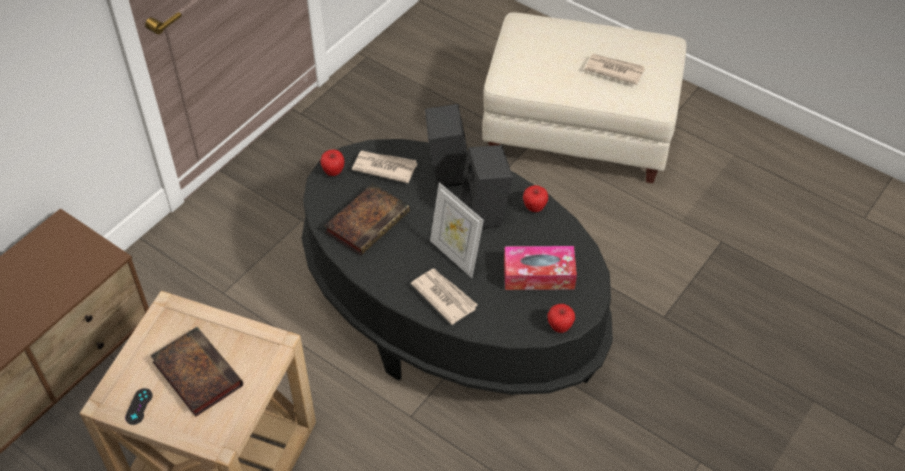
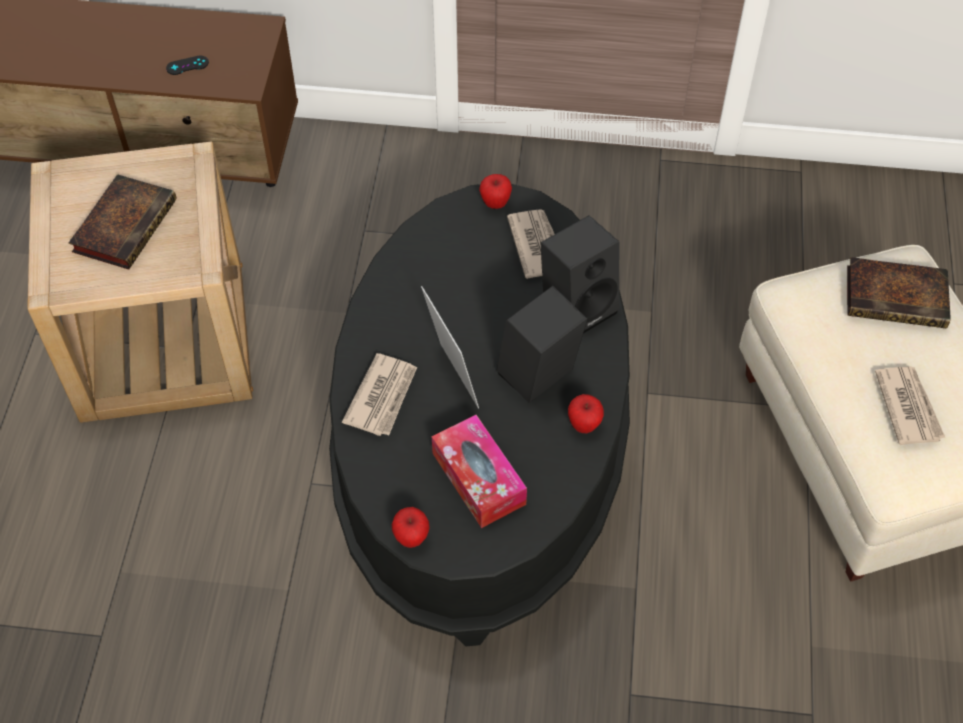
camera: 60 degrees right, 5 degrees up
black game controller [125,388,153,425] -> black game controller moved to [166,56,209,75]
book [324,183,410,255] -> book moved to [847,257,951,328]
picture frame [430,182,484,278] -> picture frame turned 135 degrees clockwise [421,286,479,409]

